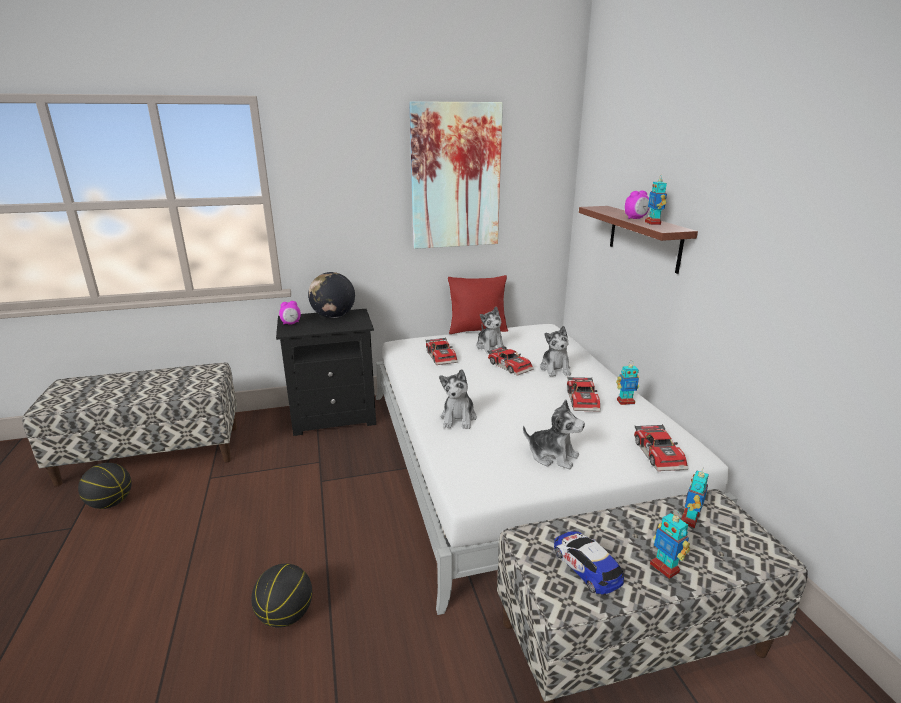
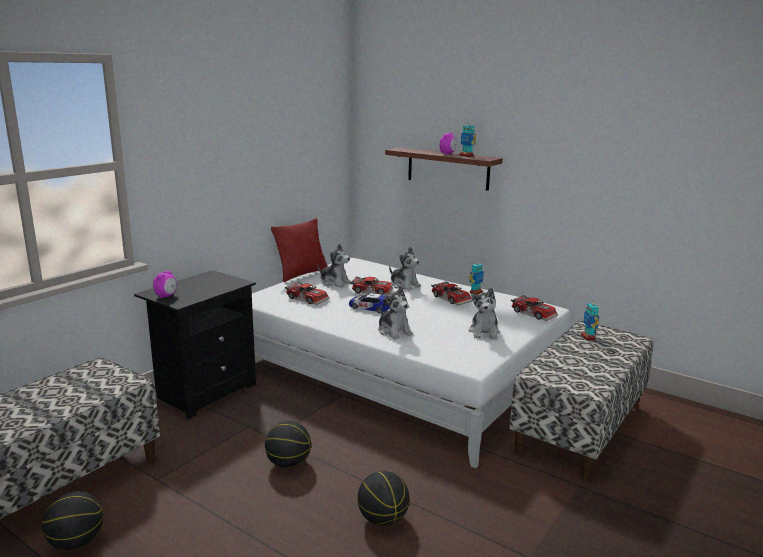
camera: 40 degrees left, 5 degrees down
globe [308,272,355,318] -> none
picture [409,101,503,249] -> none
plush toy [523,400,585,469] -> plush toy turned 105 degrees clockwise [469,288,500,339]
toy car [554,531,624,595] -> toy car moved to [349,293,389,313]
toy robot [650,510,690,579] -> none
none -> basketball [265,421,311,468]

